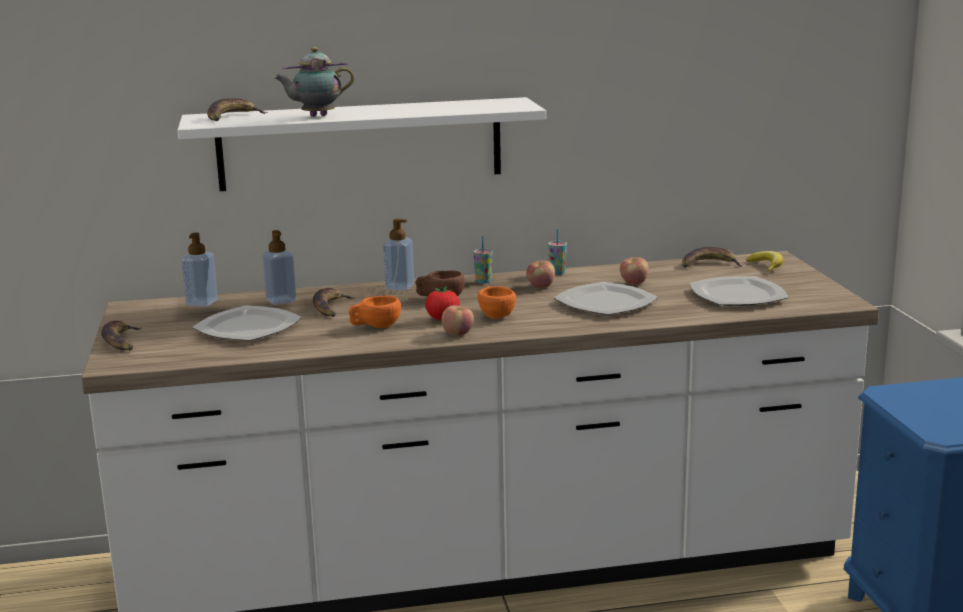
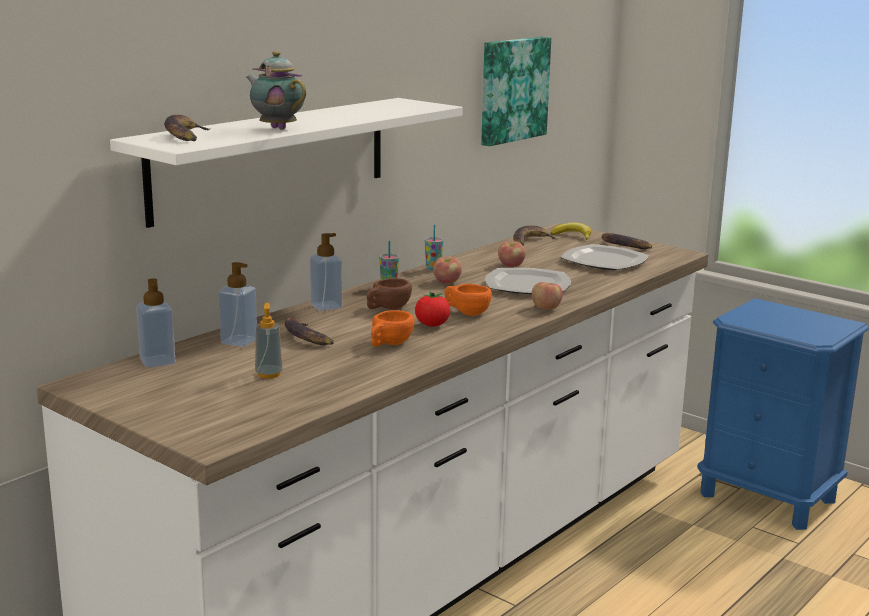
camera: 40 degrees left, 0 degrees up
banana [101,320,142,350] -> banana moved to [602,233,652,249]
plate [192,306,302,341] -> soap dispenser [255,303,283,379]
teapot [274,47,354,117] -> teapot turned 105 degrees clockwise [246,51,306,130]
apple [442,305,474,336] -> apple moved to [532,282,563,309]
none -> picture [481,37,551,146]

